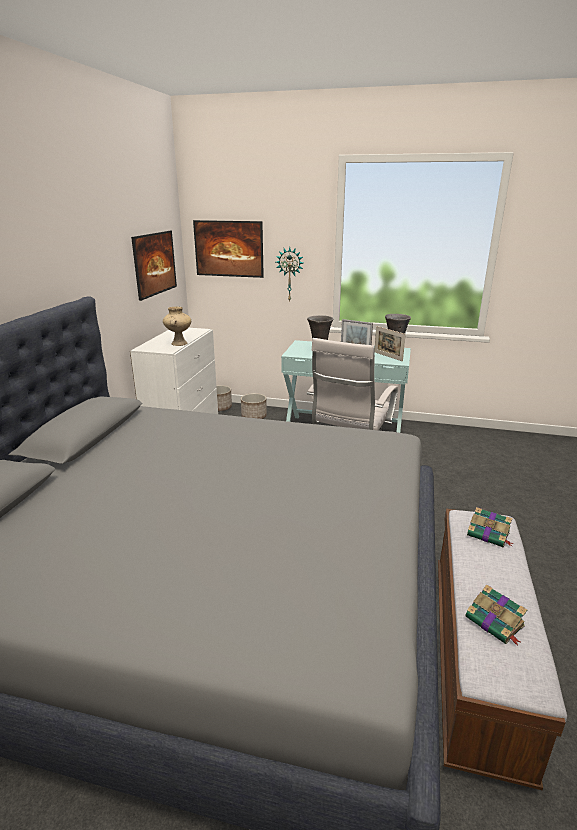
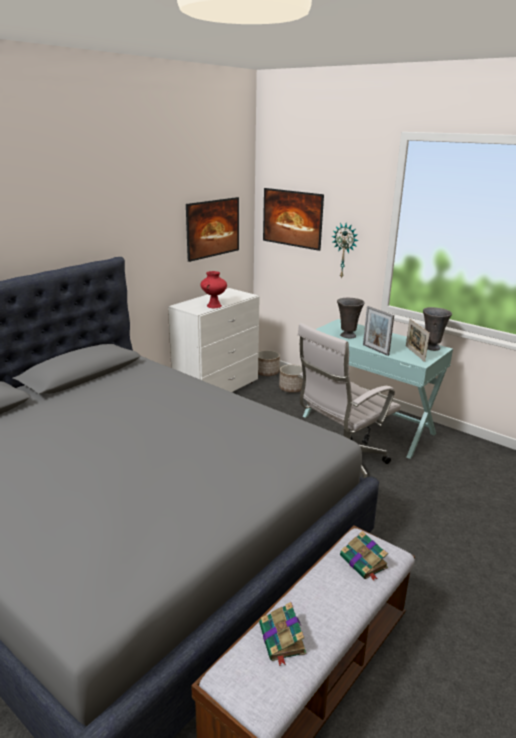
camera: 25 degrees right, 0 degrees up
beige vase [163,307,191,346] -> red vase [201,271,227,308]

